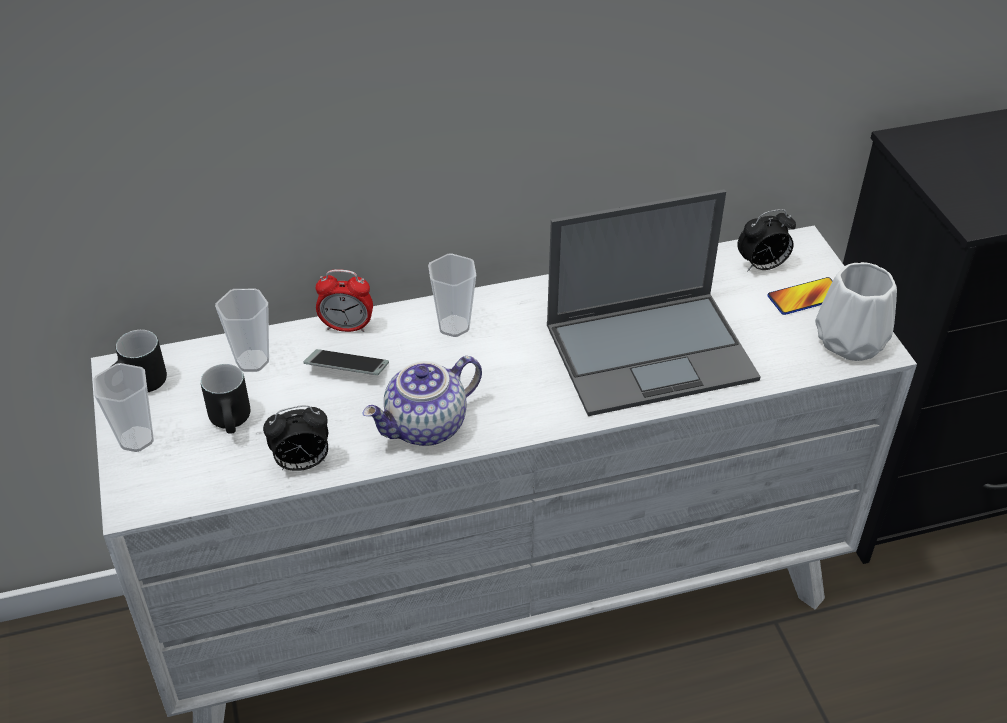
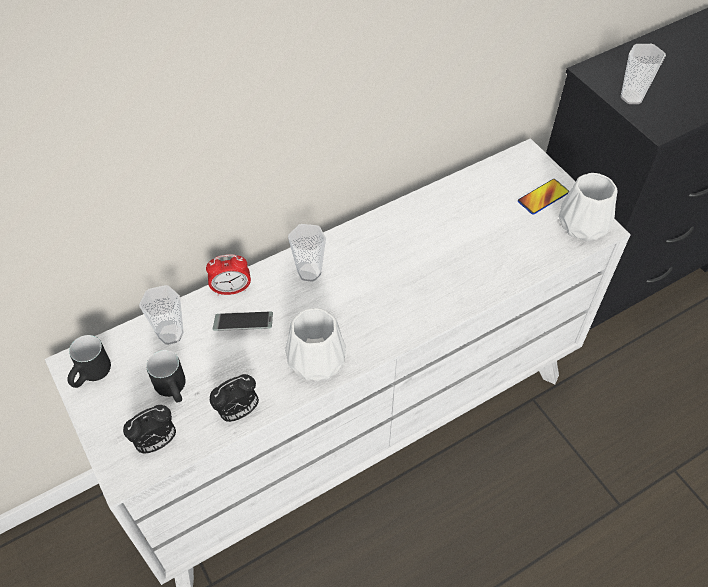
camera: 15 degrees left, 10 degrees up
cup [93,363,154,452] -> cup moved to [621,44,666,104]
teapot [362,356,482,446] -> white vase [285,308,346,381]
laptop [547,189,761,416] -> none
alarm clock [737,209,796,272] -> alarm clock moved to [123,405,176,453]

